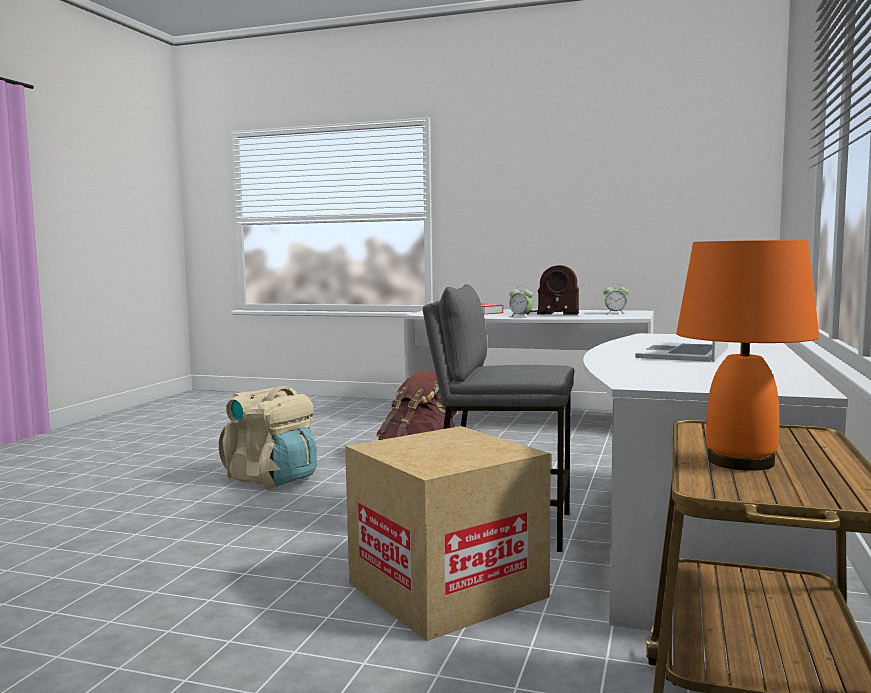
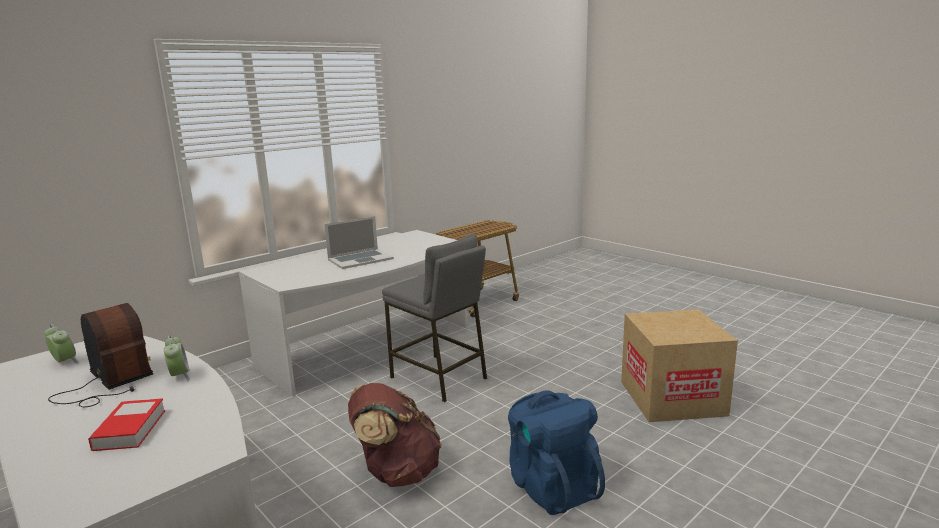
camera: 150 degrees left, 10 degrees up
beige backpack [219,386,317,489] -> blue backpack [508,390,605,515]
cardboard box [345,426,551,641] -> cardboard box moved to [621,309,738,422]
orange table lamp [676,240,820,471] -> none

